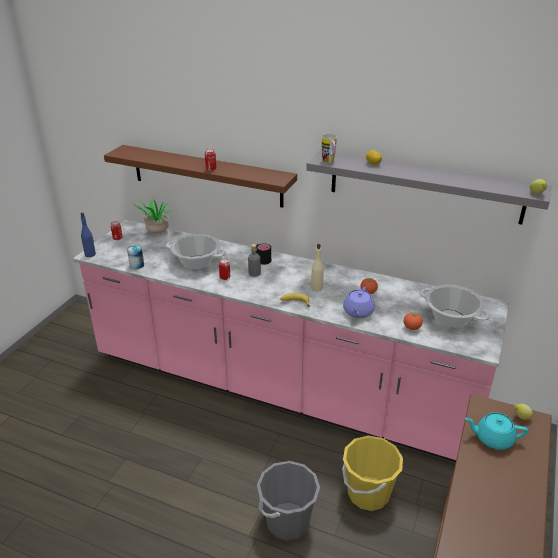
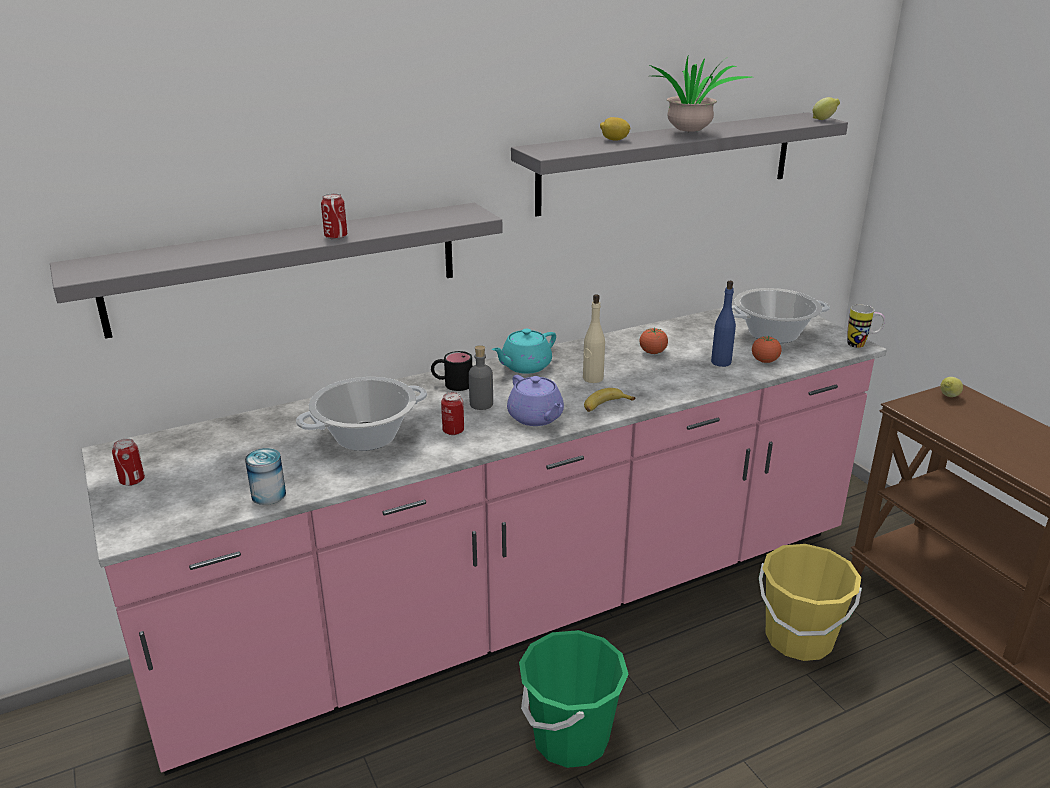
camera: 50 degrees left, 5 degrees down
blue bottle [81,213,96,257] -> blue bottle moved to [711,281,736,367]
brown shelf [104,145,297,208] -> grey shelf [50,203,502,339]
potted plant [132,197,172,234] -> potted plant moved to [650,57,751,132]
grey bucket [257,461,320,541] -> none
mug [322,134,337,163] -> mug moved to [847,305,885,348]
purple teapot [343,287,375,318] -> purple teapot moved to [507,375,564,426]
turquoise teapot [465,412,528,450] -> turquoise teapot moved to [492,329,556,374]
none -> green bucket [519,630,629,768]

